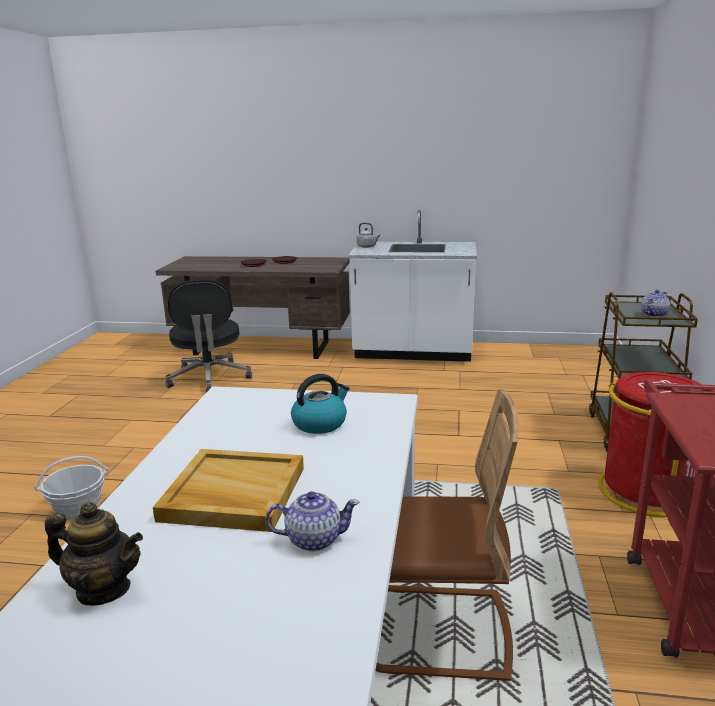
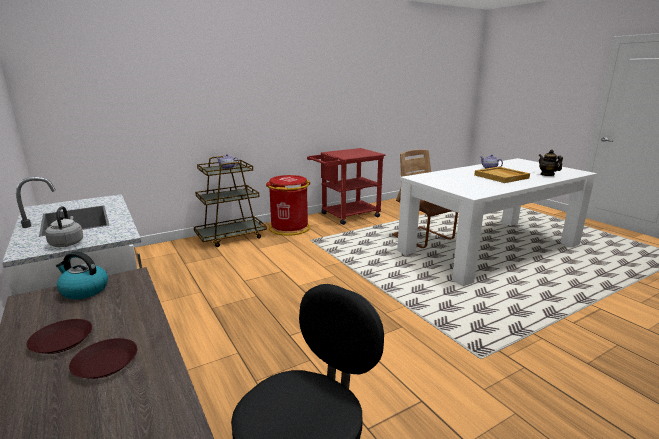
camera: 130 degrees left, 0 degrees up
basket [34,456,109,520] -> none
kettle [291,374,350,434] -> kettle moved to [56,251,108,299]

